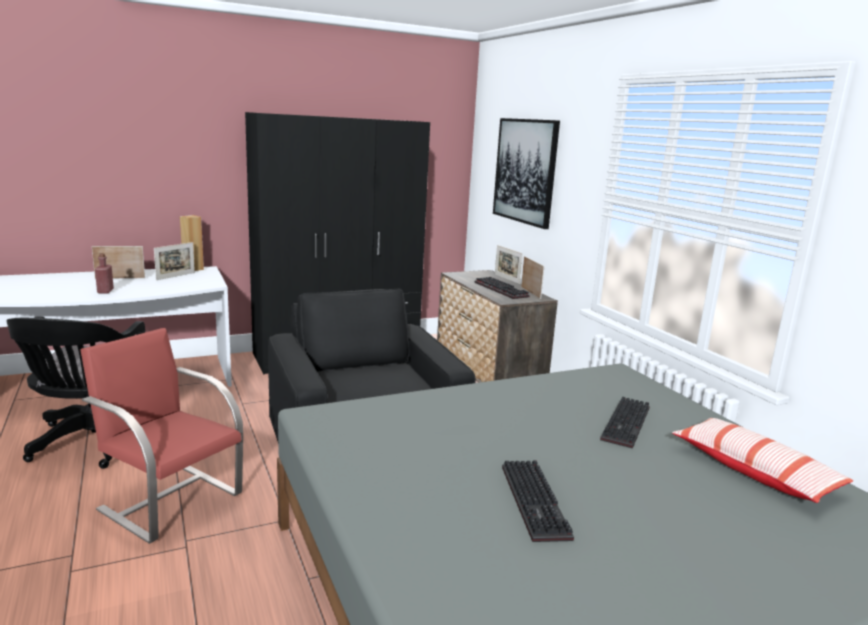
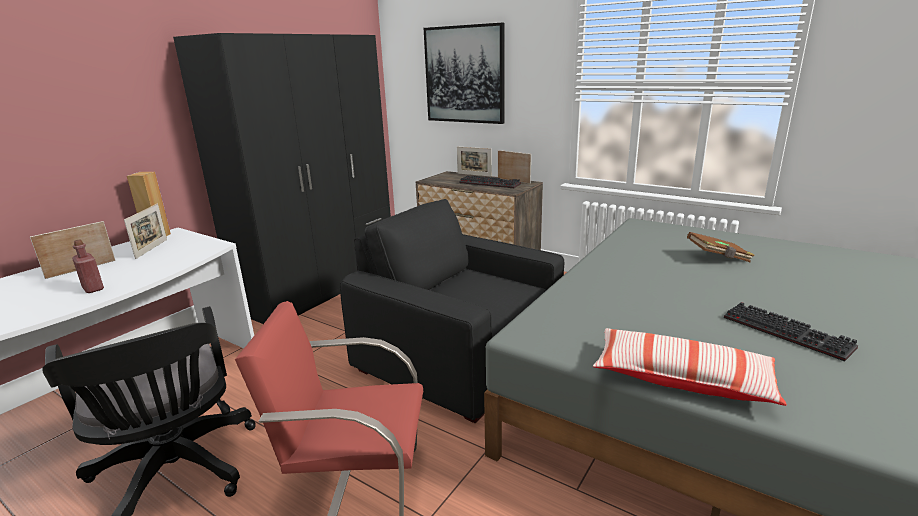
camera: 30 degrees left, 5 degrees up
keyboard [600,397,650,449] -> brown book [687,232,755,262]
pillow [672,418,853,503] -> pillow moved to [593,328,787,406]

